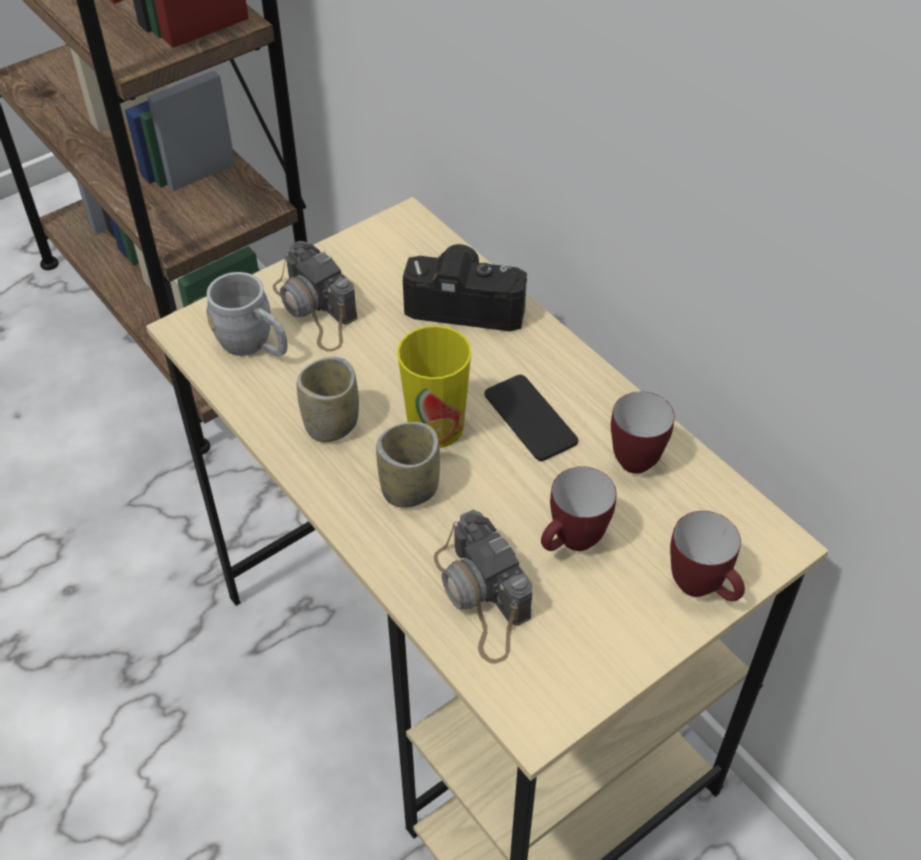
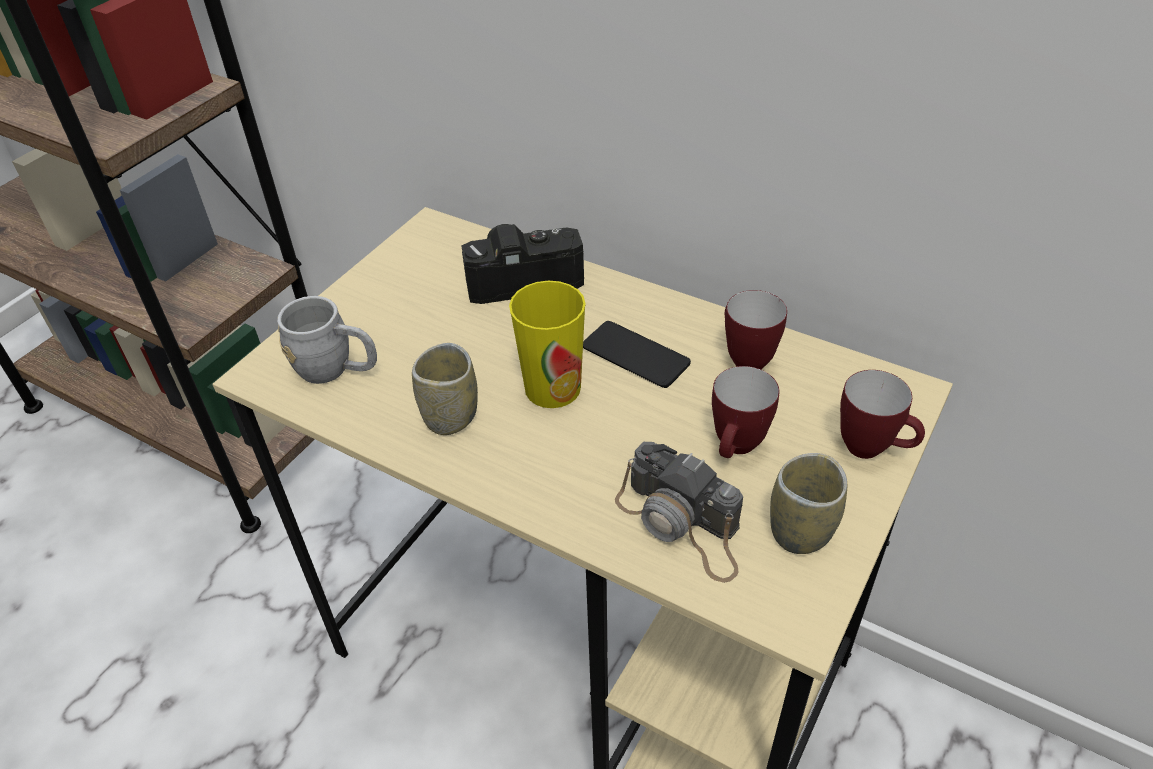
camera: 20 degrees left, 5 degrees down
camera [273,241,357,352] -> none
cup [376,422,440,508] -> cup moved to [770,453,847,554]

